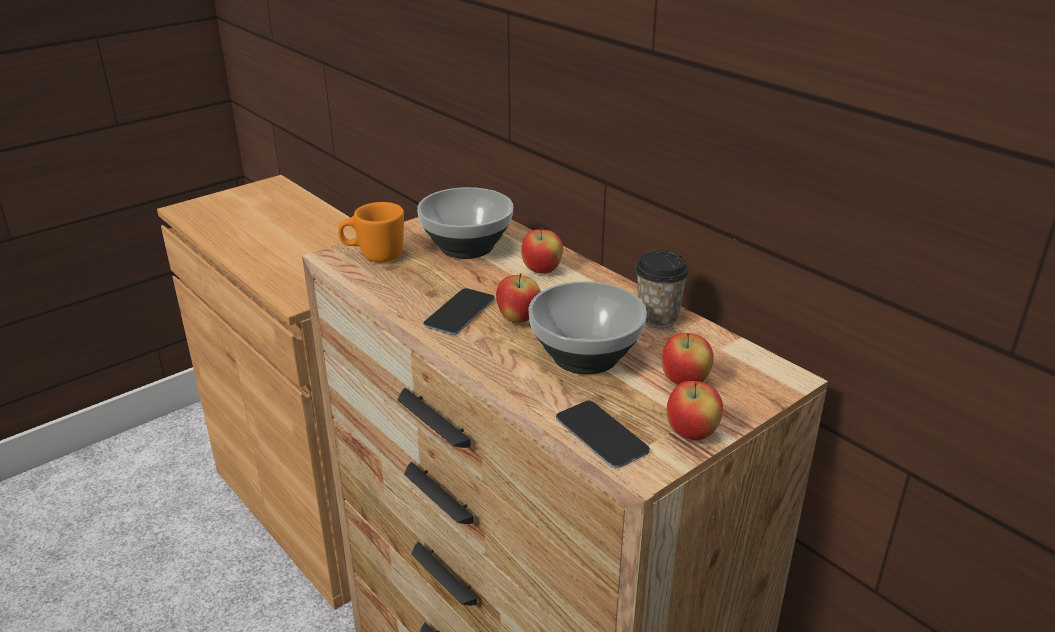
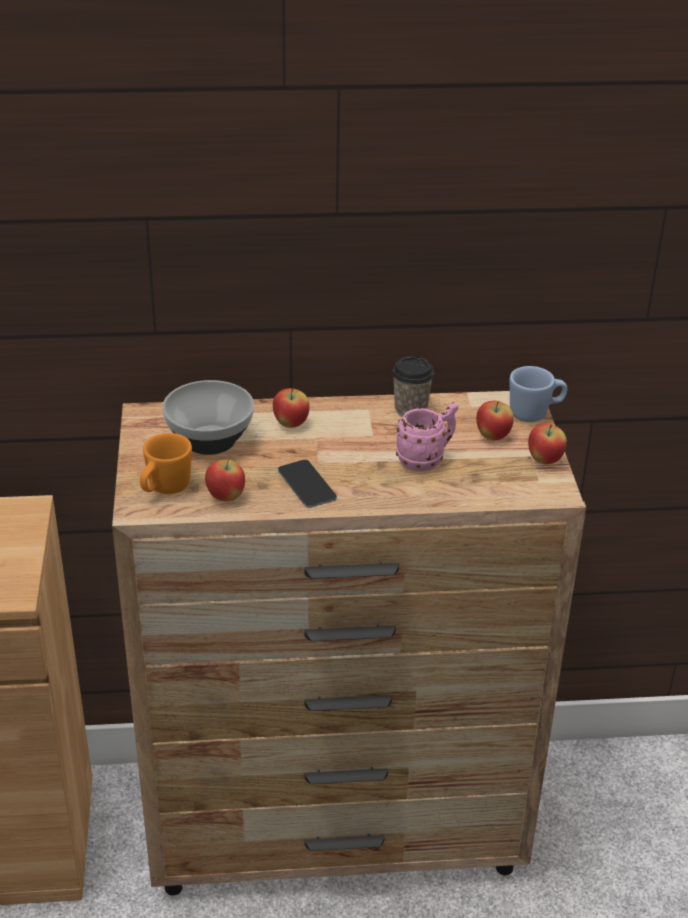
camera: 55 degrees left, 5 degrees up
apple [496,273,541,323] -> apple moved to [205,458,245,502]
bowl [528,281,647,374] -> pink mug [396,402,459,472]
phone [556,401,650,468] -> none
none -> blue mug [510,366,567,422]

